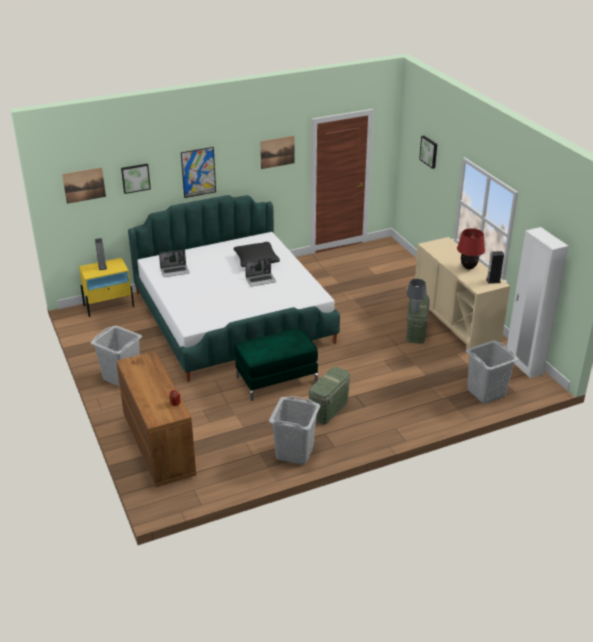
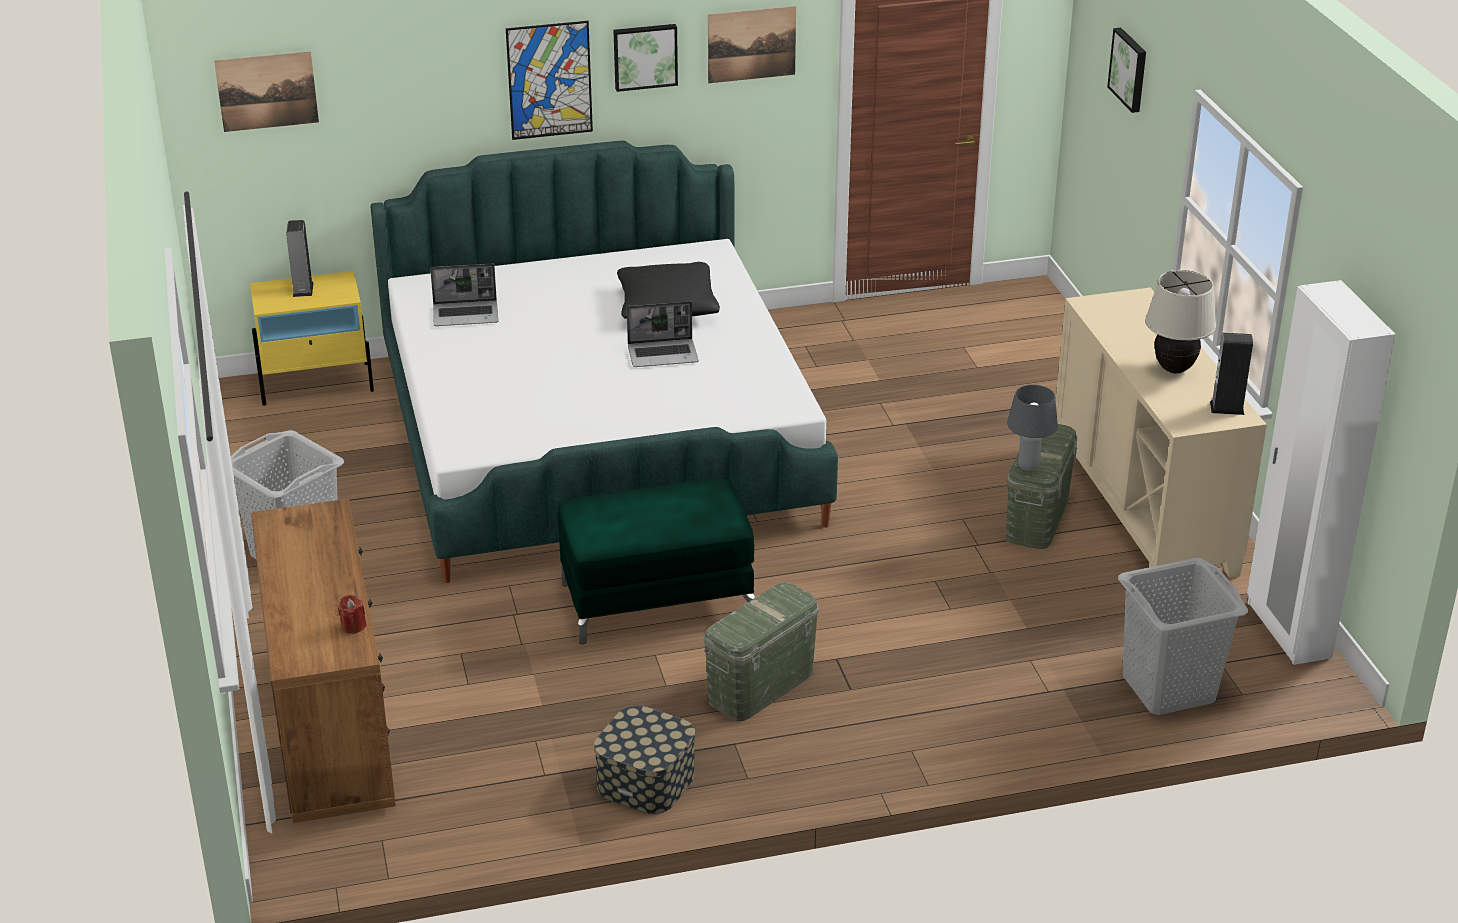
camera: 10 degrees right, 0 degrees up
picture [121,164,151,194] -> picture moved to [613,24,678,92]
grey laundry basket [269,396,320,465] -> storage box [594,705,695,814]
red table lamp [457,228,485,269] -> beige table lamp [1145,270,1216,374]

